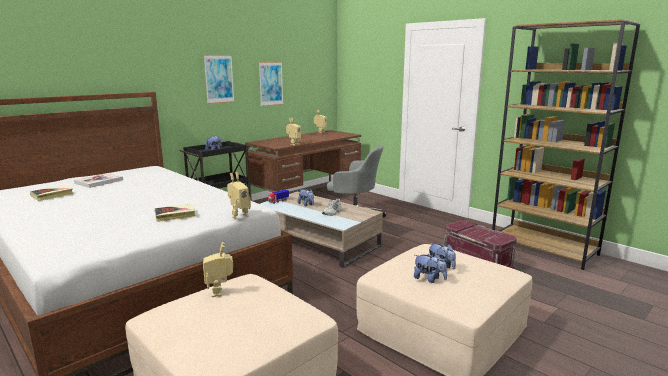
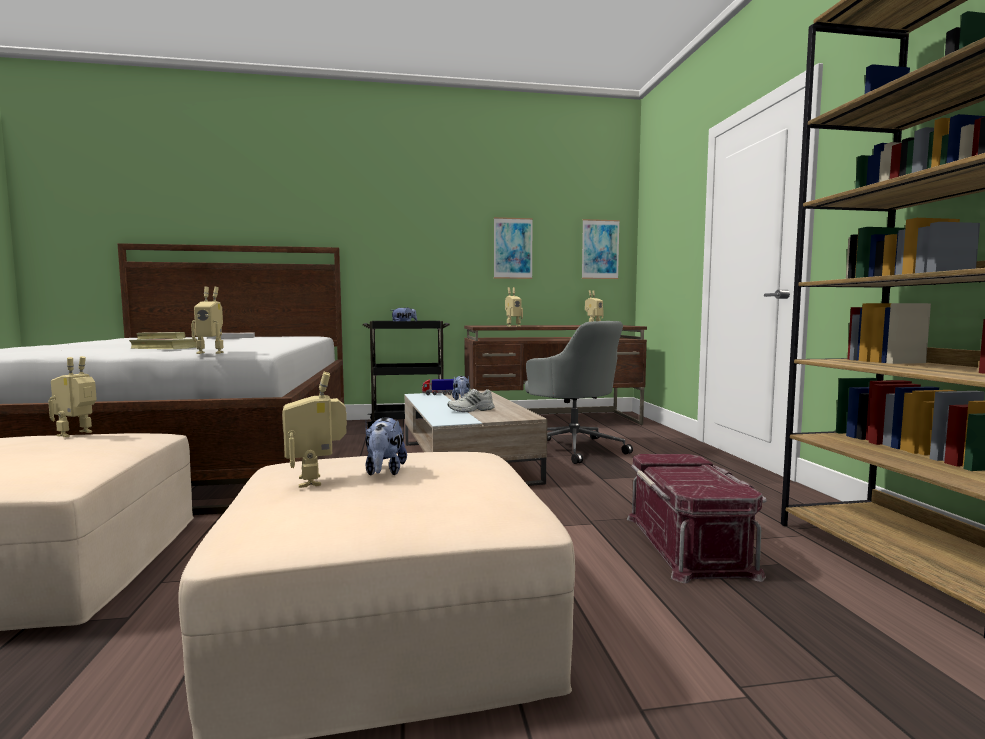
camera: 35 degrees right, 10 degrees down
picture [204,55,235,104] -> picture moved to [582,219,620,279]
plush toy [414,254,447,283] -> toy robot [282,372,347,488]

